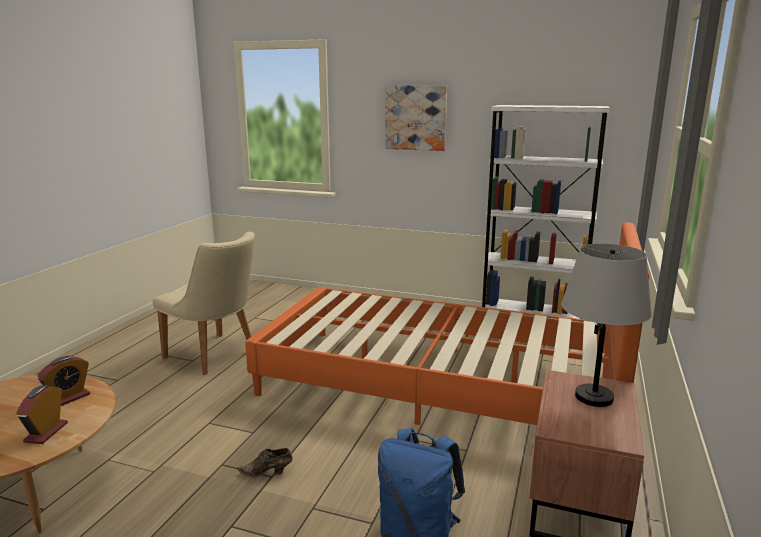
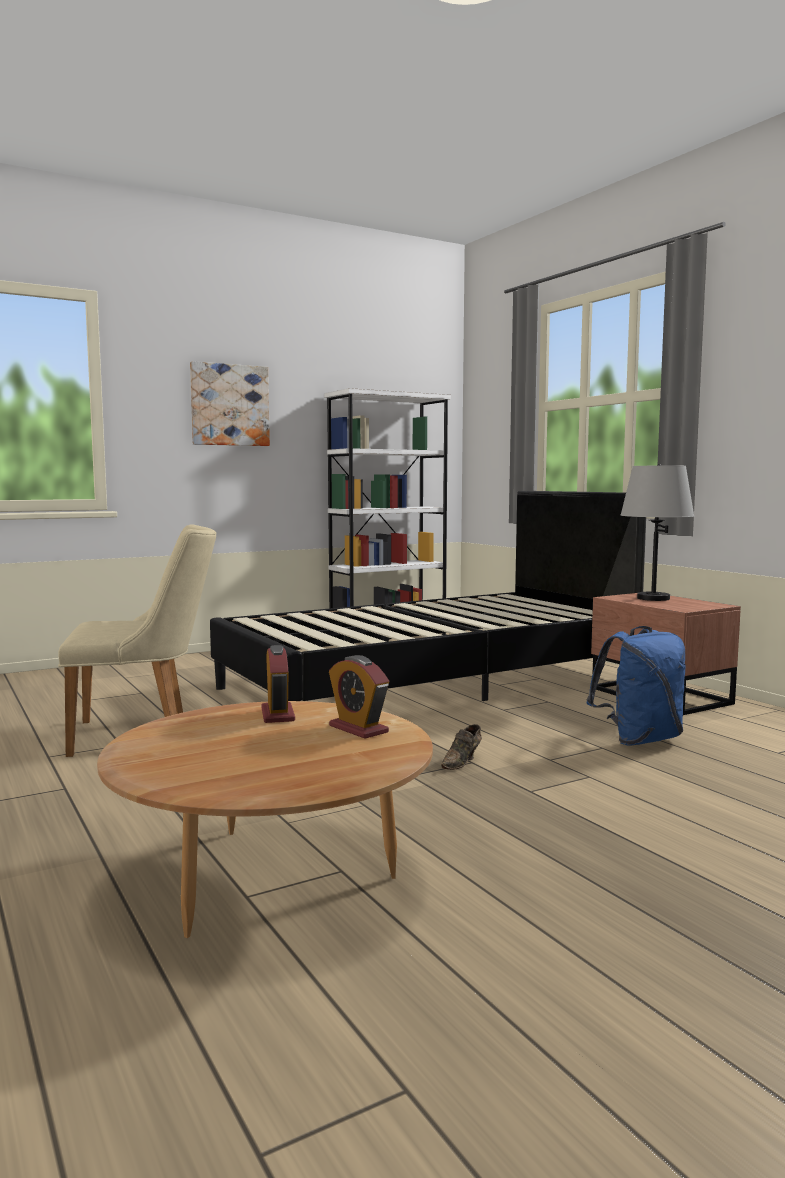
camera: 50 degrees left, 10 degrees down
orange bed [245,223,649,425] -> black bed [210,491,646,701]

